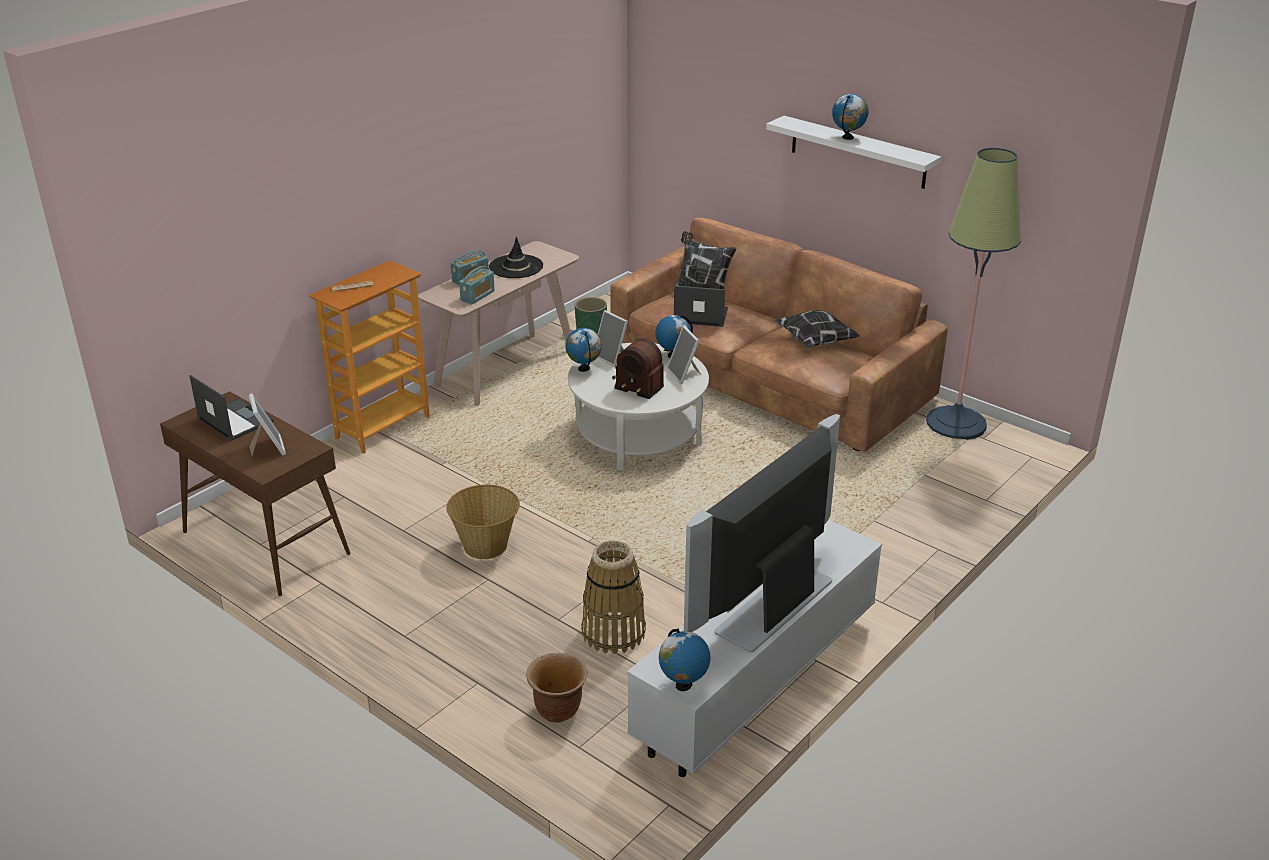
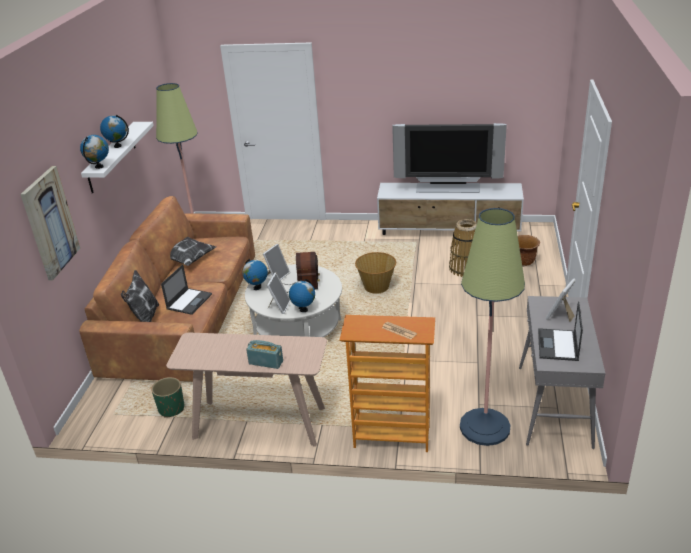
camera: 120 degrees left, 0 degrees up
brown console table [160,391,350,596] -> grey console table [519,296,606,449]
basket [446,485,520,559] -> basket moved to [355,252,396,294]
radio [459,266,495,304] -> none
black hat [489,237,543,278] -> none
globe [659,628,711,691] -> globe moved to [80,135,109,169]
laptop [674,285,728,327] -> laptop turned 135 degrees counterclockwise [161,264,212,315]
none -> picture [20,166,80,281]
none -> floor lamp [460,208,525,446]

